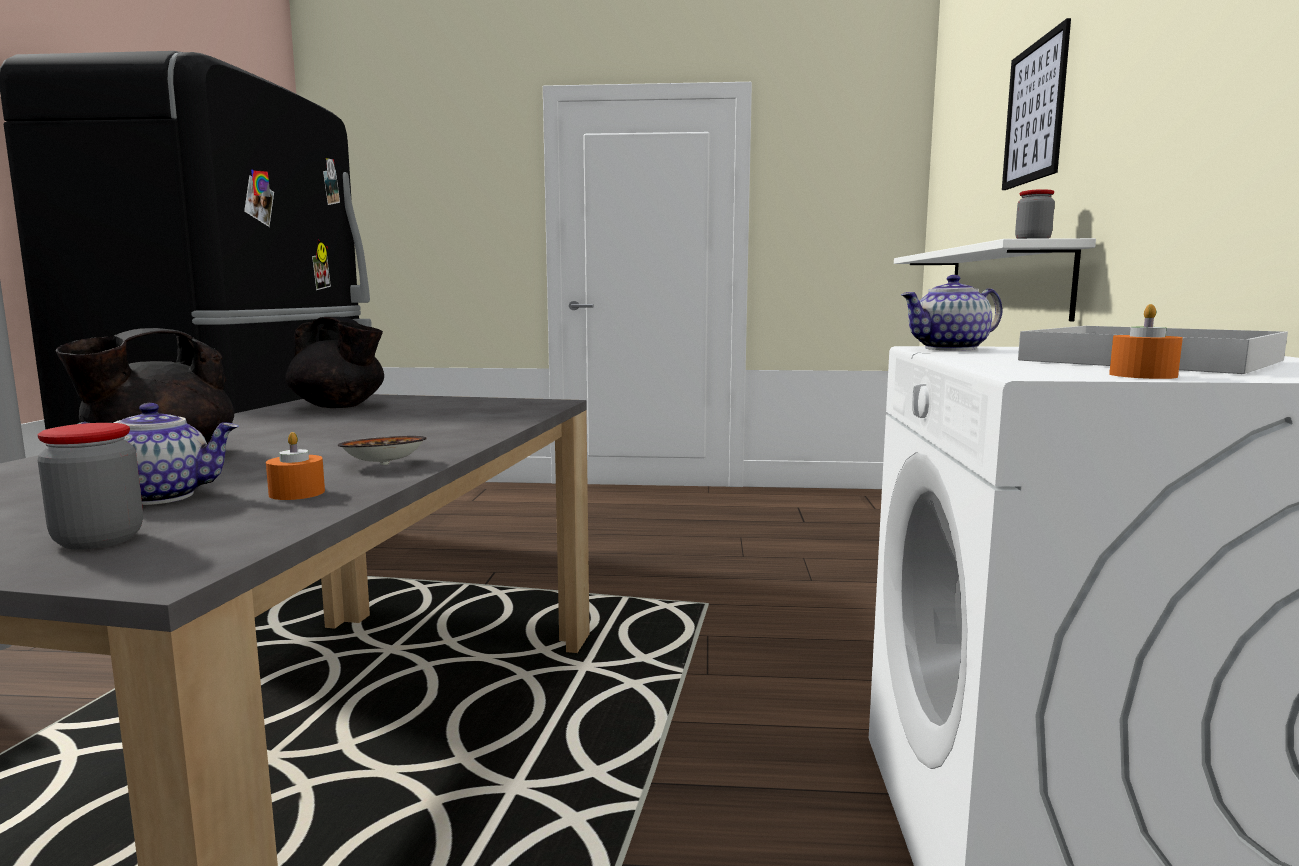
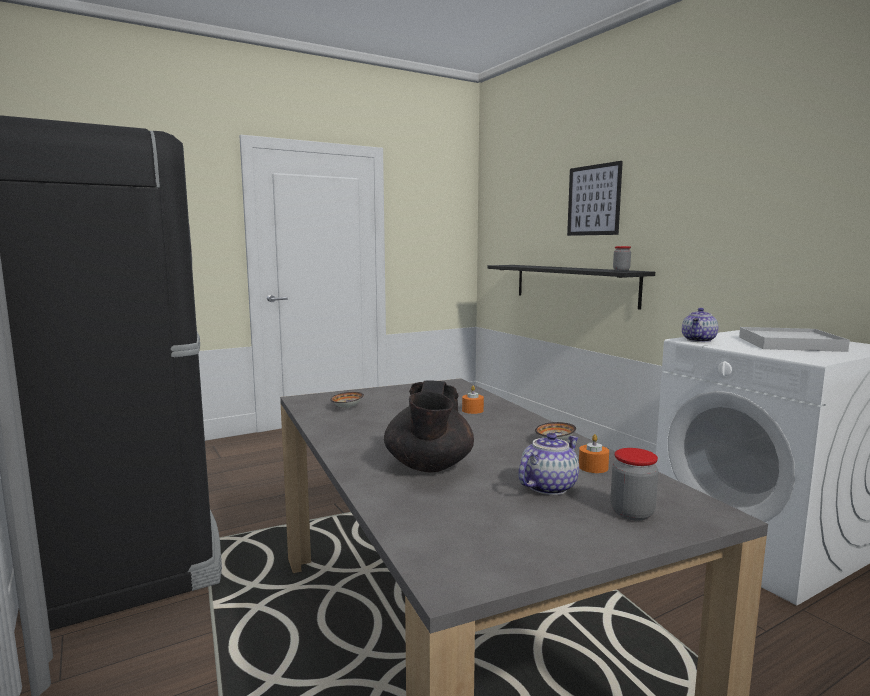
camera: 35 degrees left, 0 degrees up
black teapot [285,317,384,408] -> bowl [330,392,364,408]
white shelf [894,238,1096,321] -> black shelf [487,265,655,310]
orange candle [1109,304,1183,379] -> orange candle moved to [462,386,484,414]

